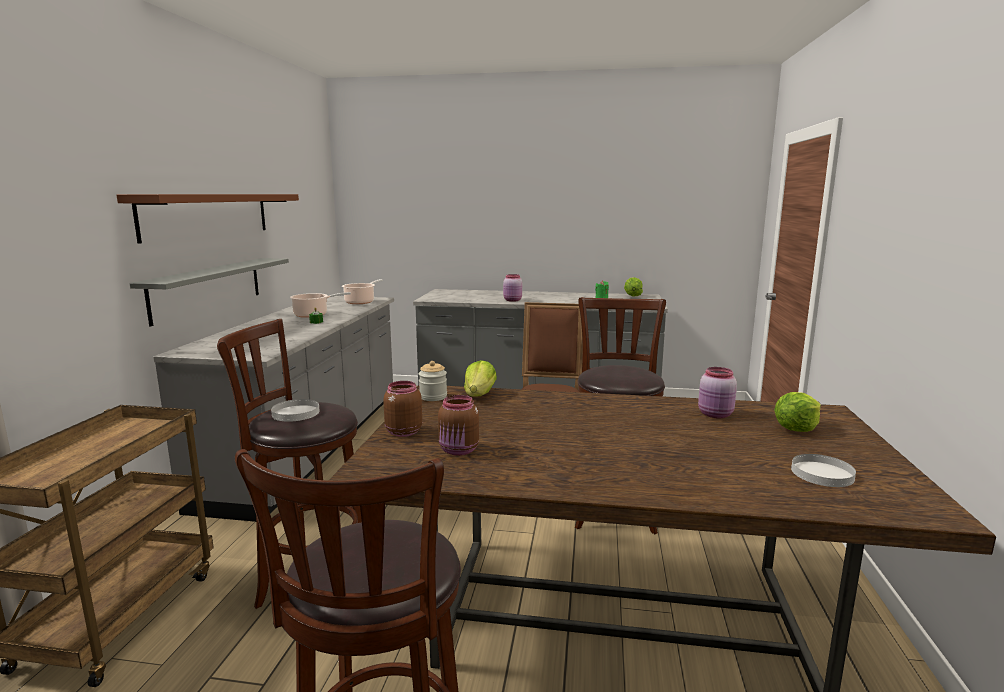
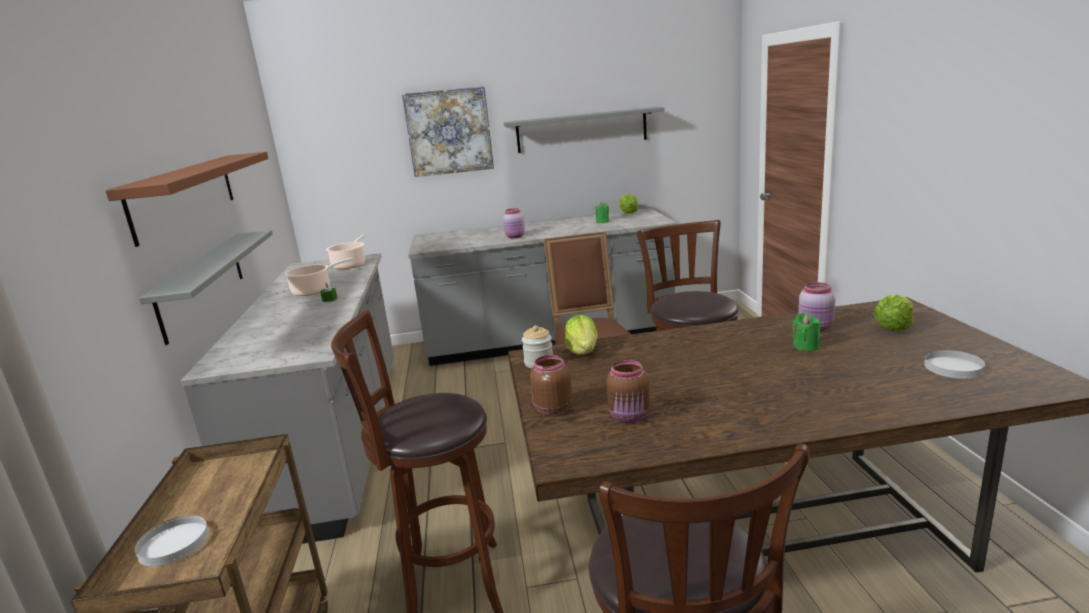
camera: 15 degrees left, 5 degrees up
white plate [271,399,320,422] -> white plate moved to [135,515,209,567]
none -> picture [402,86,494,177]
none -> grey shelf [503,107,664,153]
none -> green candle [792,313,820,352]

